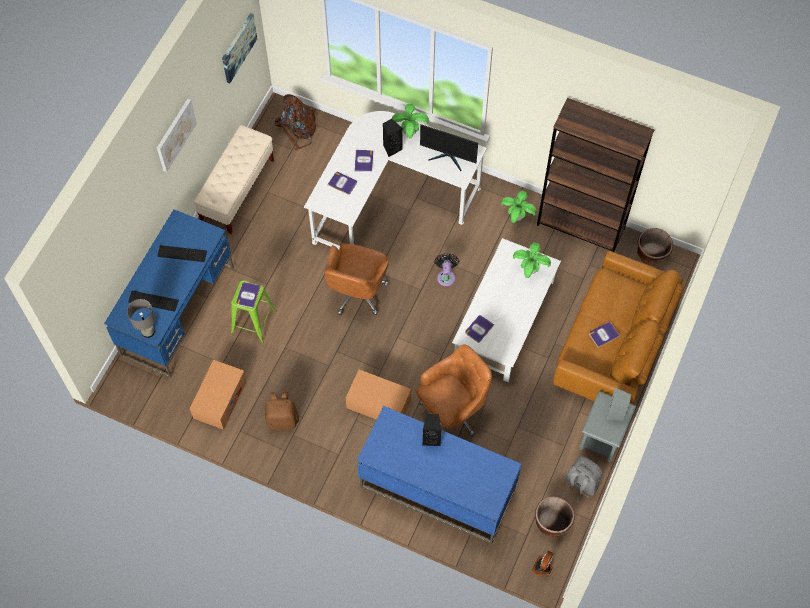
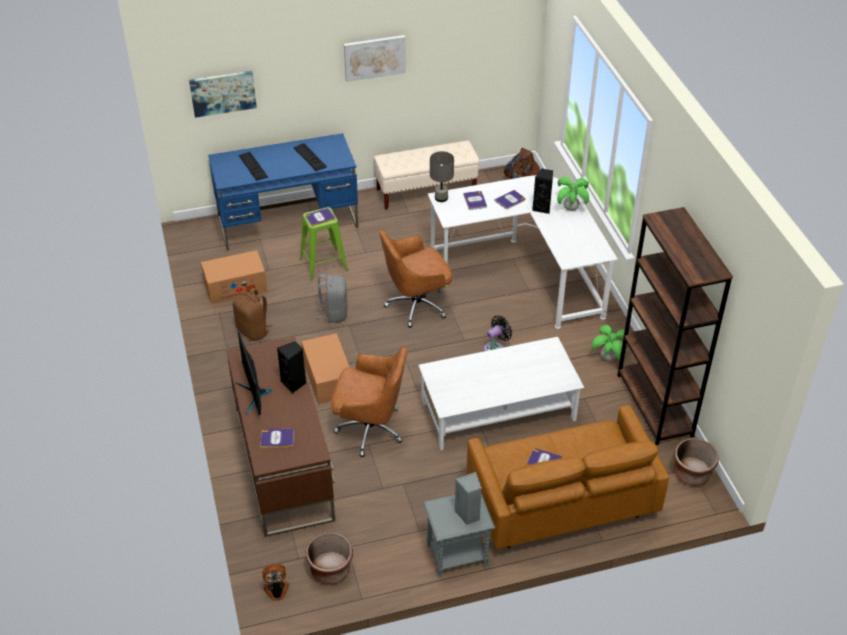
camera: 50 degrees right, 20 degrees down
grey table lamp [127,299,155,338] -> grey table lamp moved to [430,151,454,202]
picture [222,13,257,83] -> picture moved to [189,71,257,118]
blue desk [357,406,522,544] -> brown desk [226,337,335,537]
monitor [420,124,478,171] -> monitor moved to [236,330,272,415]
book [465,315,494,343] -> book moved to [260,428,294,448]
potted plant [513,242,551,278] -> none
grey backpack [564,456,603,503] -> grey backpack moved to [315,274,348,323]

